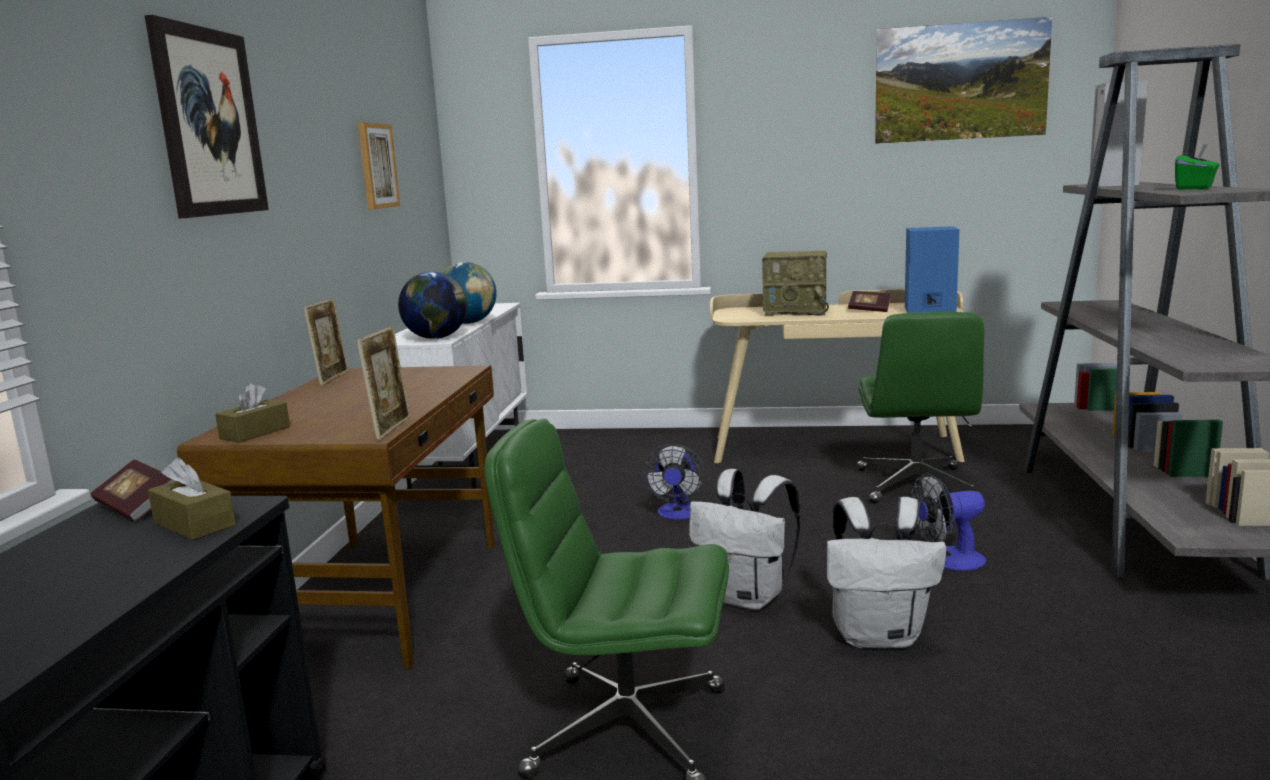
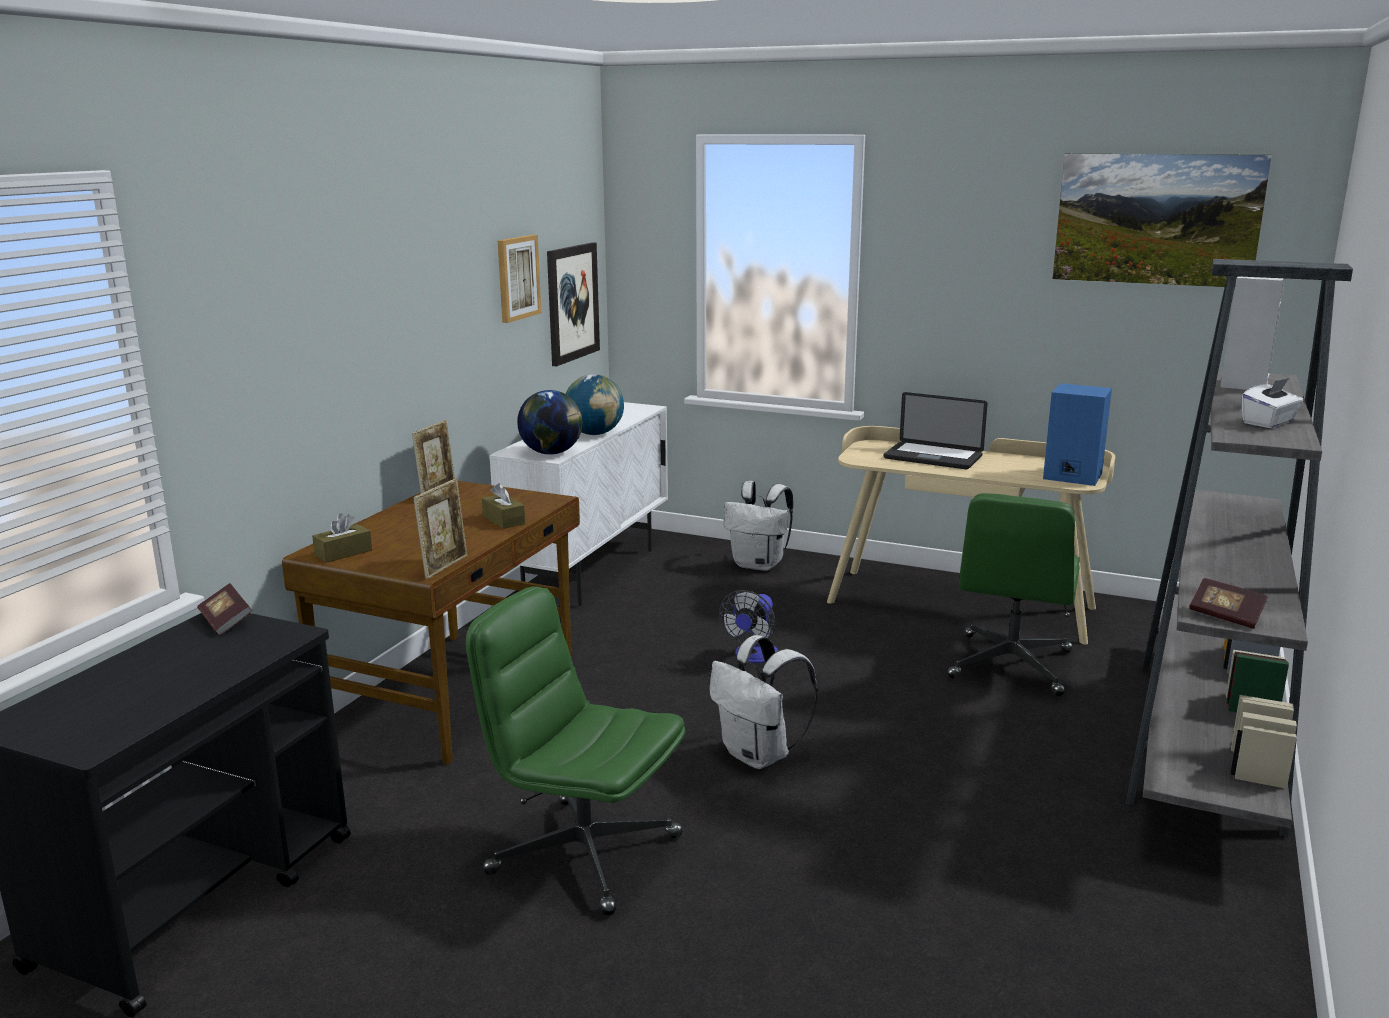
camera: 15 degrees right, 5 degrees up
picture [144,15,269,218] -> picture moved to [547,242,600,367]
brown tissue box [148,457,236,540] -> brown tissue box moved to [482,483,525,529]
radio [762,251,829,316] -> laptop [884,392,987,469]
white backpack [827,497,947,648] -> white backpack moved to [723,481,793,571]
book [848,291,891,312] -> book moved to [1189,578,1268,629]
fan [910,473,986,571] -> none
green tissue box [1175,144,1219,190] -> white tissue box [1242,378,1304,428]

